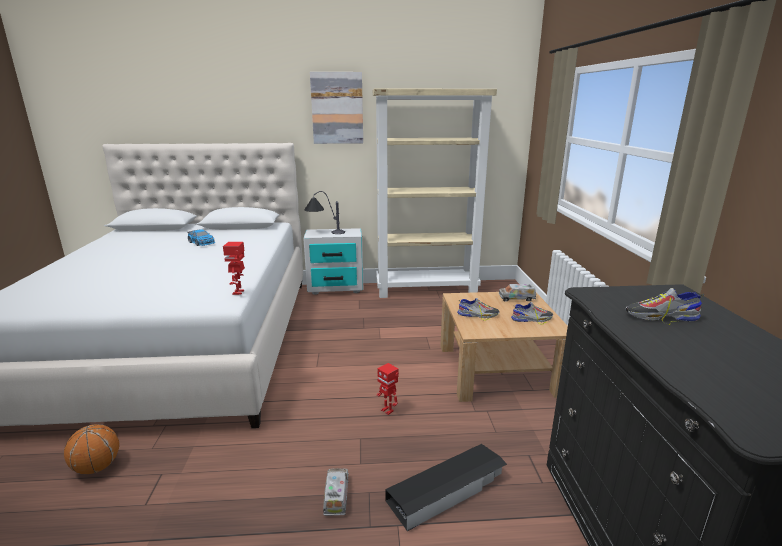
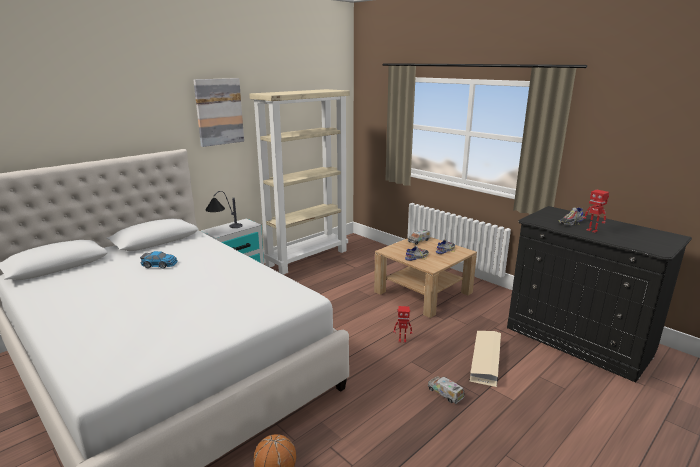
camera: 40 degrees left, 0 degrees up
toy robot [223,242,245,295] -> toy robot moved to [583,190,609,233]
black storage box [385,444,507,531] -> beige storage box [470,331,501,387]

